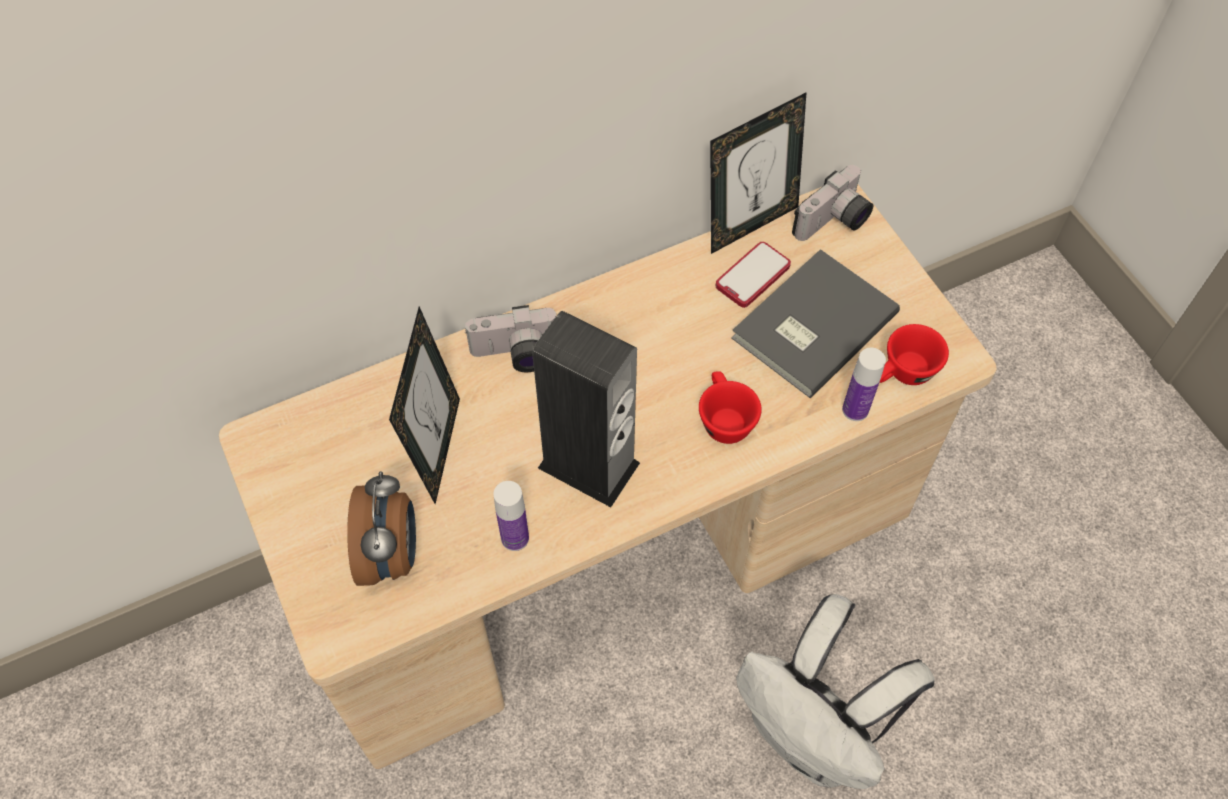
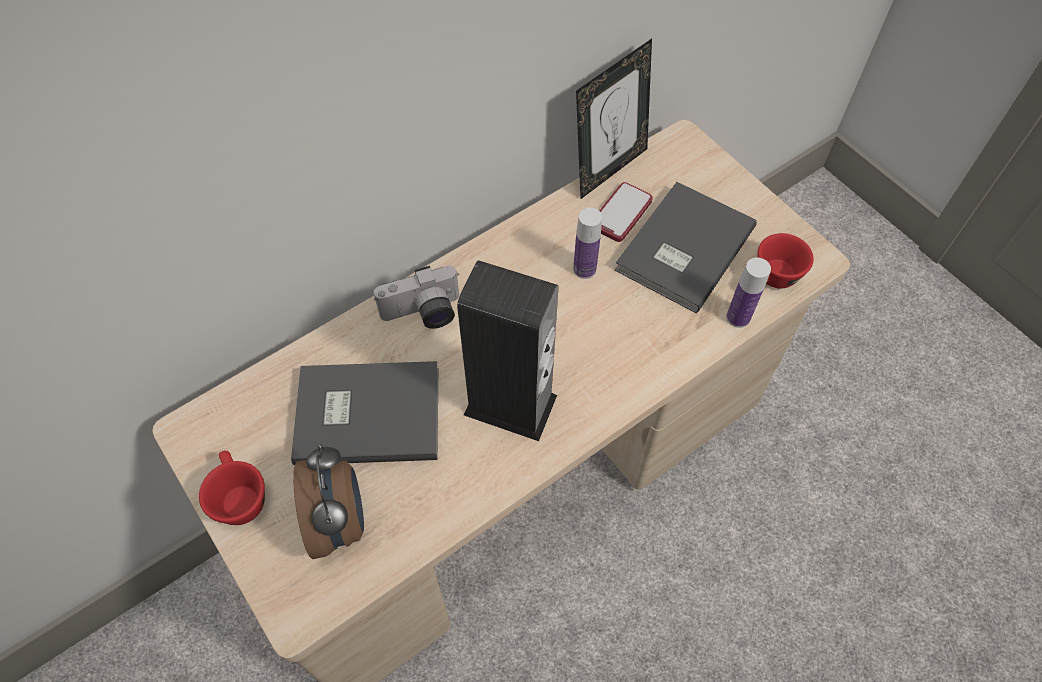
camera: 10 degrees left, 0 degrees up
picture frame [389,306,460,504] -> grey book [291,361,438,465]
bottle [493,481,529,551] -> bottle moved to [573,207,602,279]
red cup [699,371,762,444] -> red cup moved to [199,451,265,525]
white backpack [736,594,934,789] -> none
camera [792,165,873,241] -> none

